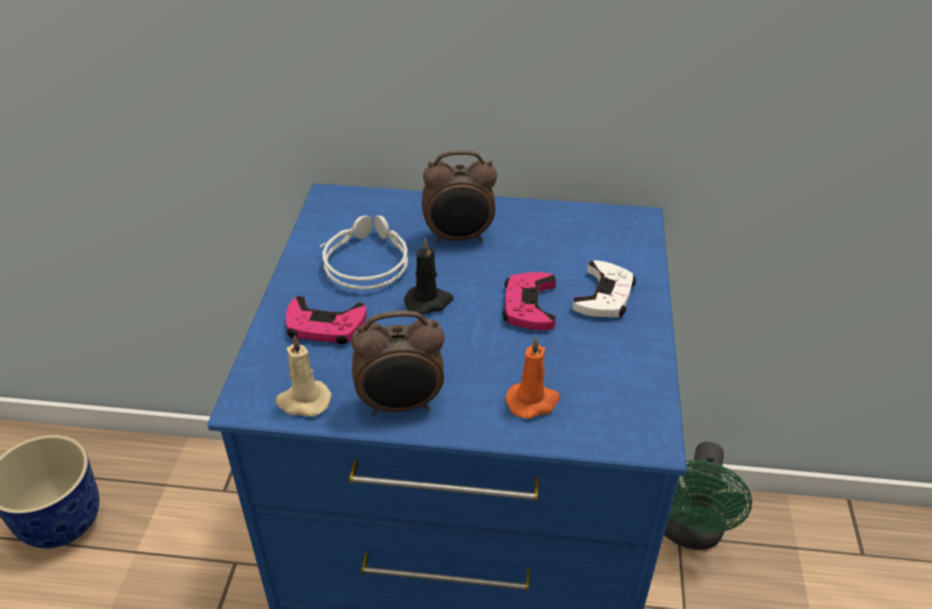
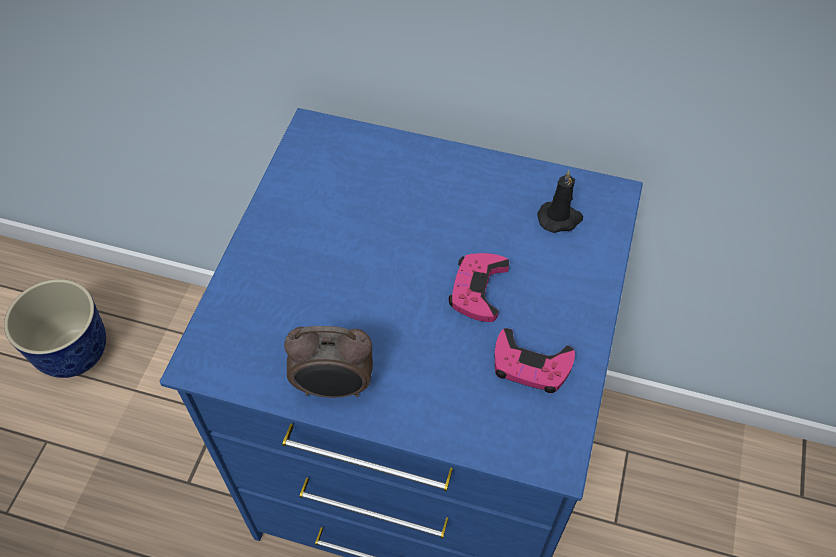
camera: 10 degrees right, 15 degrees up
beige candle [275,335,332,417] -> none
pink game controller [286,296,367,344] -> pink game controller moved to [494,328,575,393]
grey headphones [320,215,408,289] -> none
black candle [404,238,453,315] -> black candle moved to [538,170,583,233]
alarm clock [422,150,497,244] -> none
orange candle [505,336,560,419] -> none
white game controller [573,260,636,317] -> none
green fan [664,442,752,550] -> none

